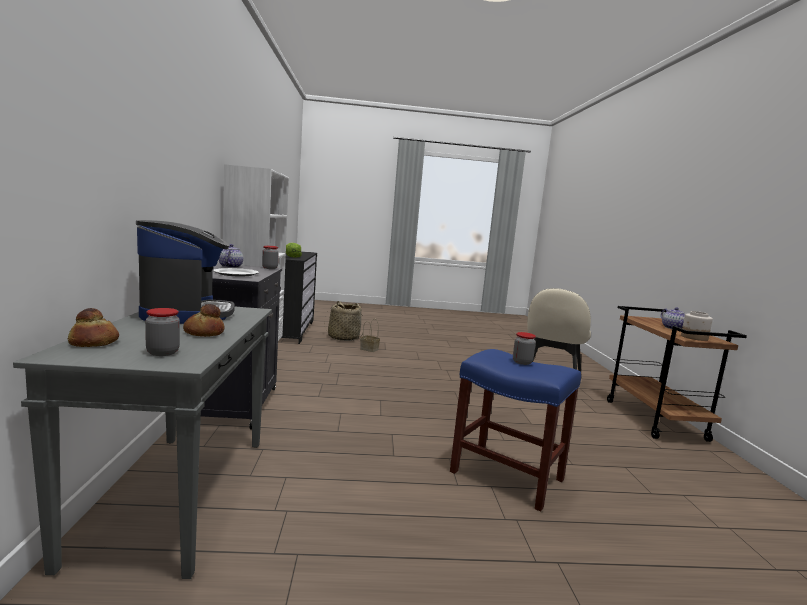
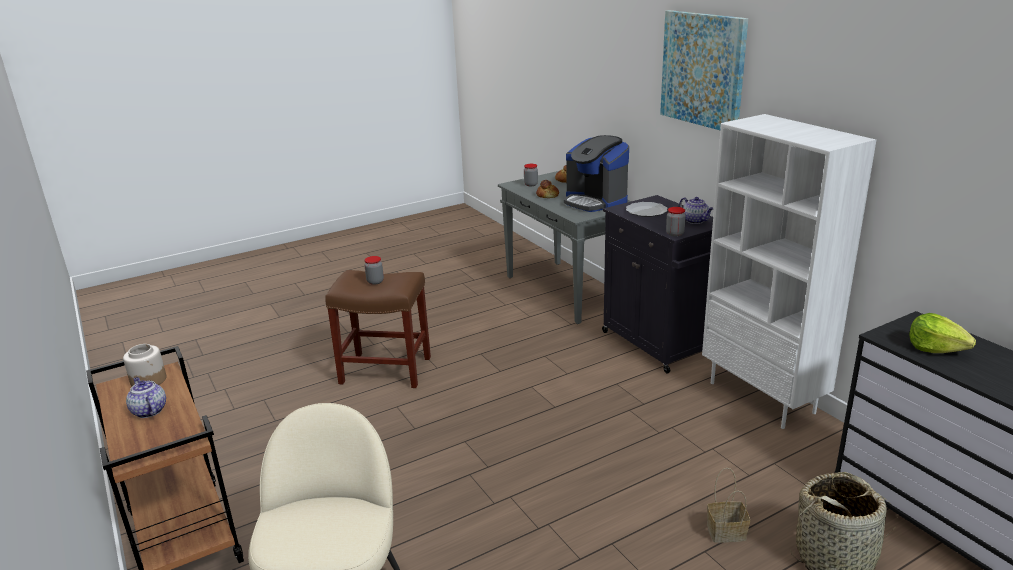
camera: 155 degrees right, 15 degrees up
blue stool [450,349,581,512] -> brown stool [325,270,431,388]
none -> picture [660,10,748,130]

